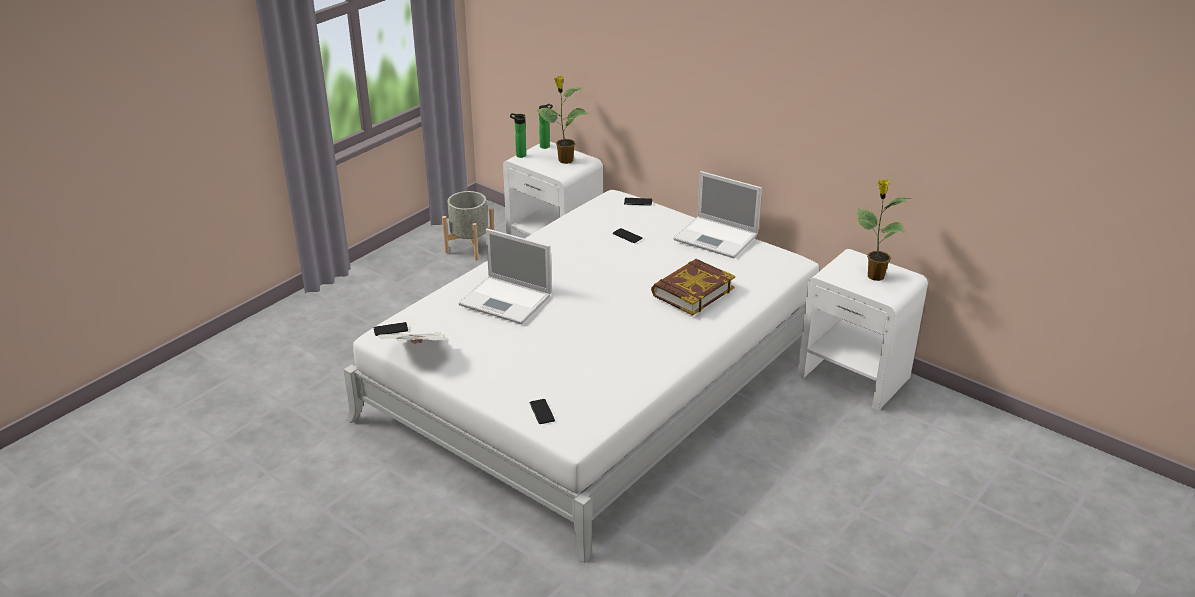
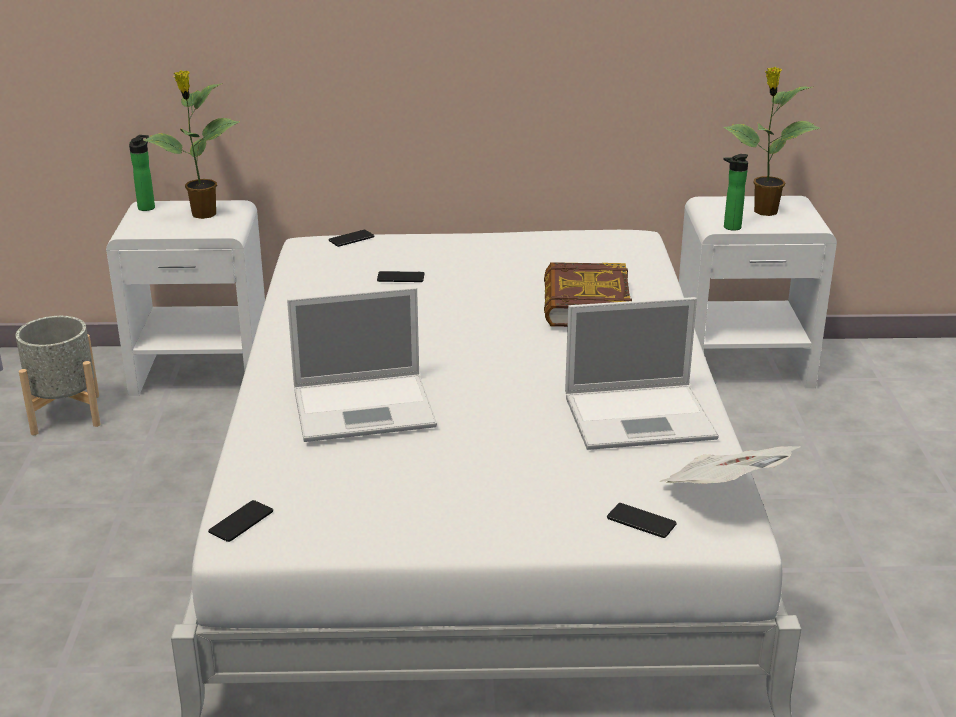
camera: 40 degrees left, 5 degrees down
newspaper [378,332,448,344] -> newspaper moved to [659,446,801,484]
bottle [510,113,526,158] -> bottle moved to [723,154,748,231]
laptop [673,171,762,258] -> laptop moved to [565,297,719,450]

